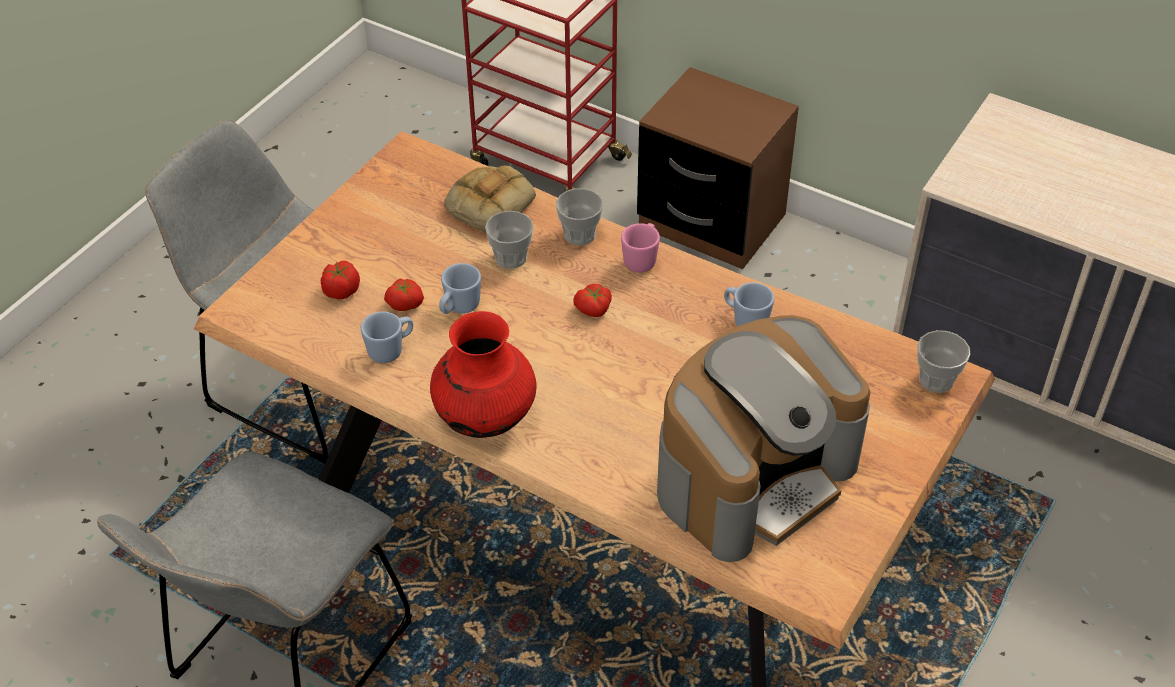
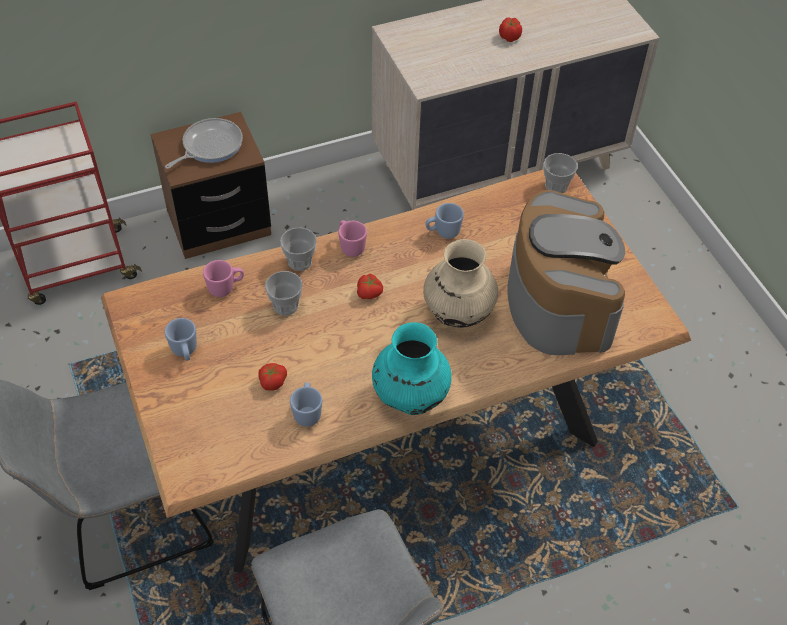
camera: 55 degrees left, 5 degrees up
tomato [321,261,360,299] -> tomato moved to [499,17,522,42]
red vase [430,311,536,438] -> turquoise vase [372,322,452,415]
blue mug [439,263,481,314] -> blue mug moved to [165,318,197,361]
bread [444,166,536,233] -> pink mug [203,260,244,297]
none -> frying pan [165,118,243,169]
none -> beige vase [423,239,498,328]

